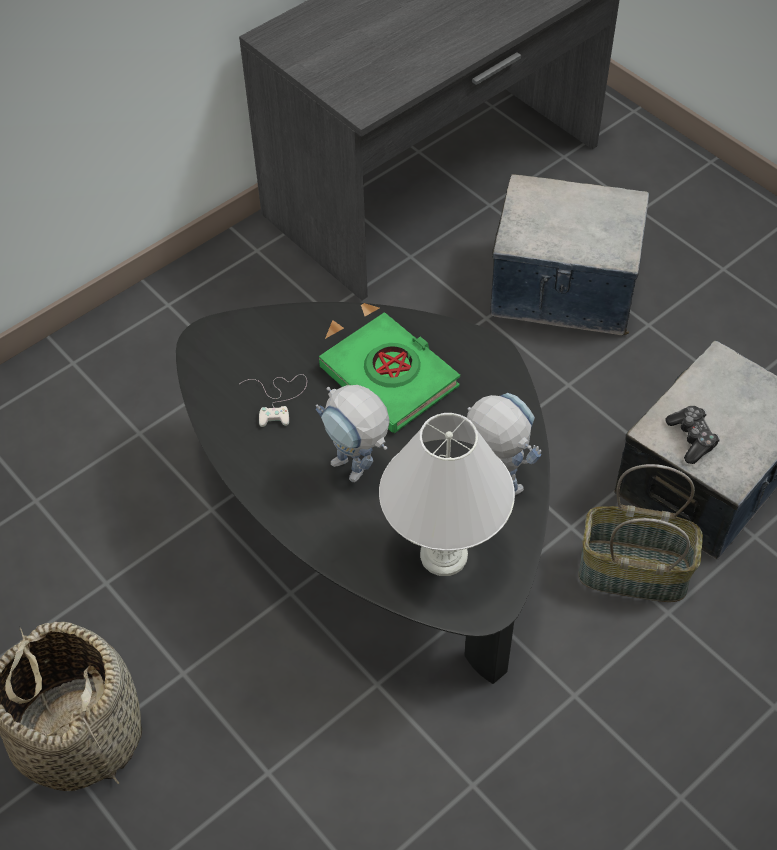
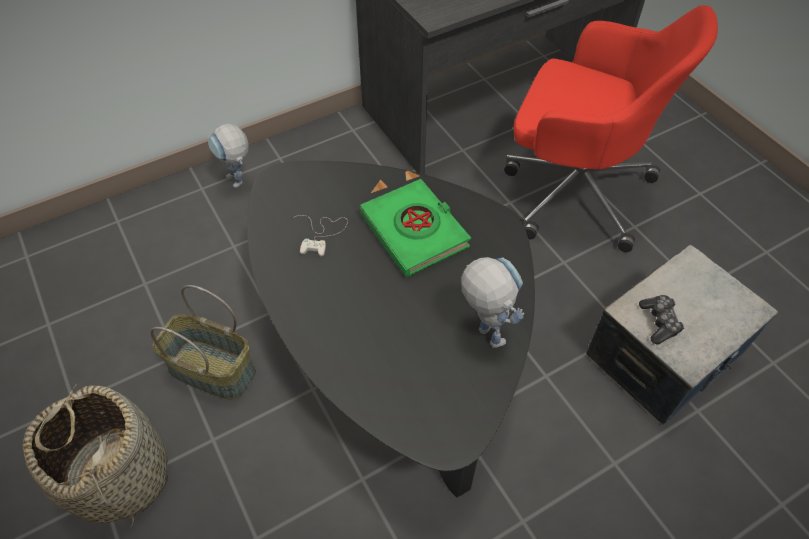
camera: 10 degrees right, 0 degrees up
toy robot [316,385,390,482] -> toy robot moved to [208,124,249,188]
white table lamp [379,413,515,576] -> none
storage box [491,174,649,335] -> red office chair [504,5,718,252]
basket [578,464,703,602] -> basket moved to [150,285,256,400]

